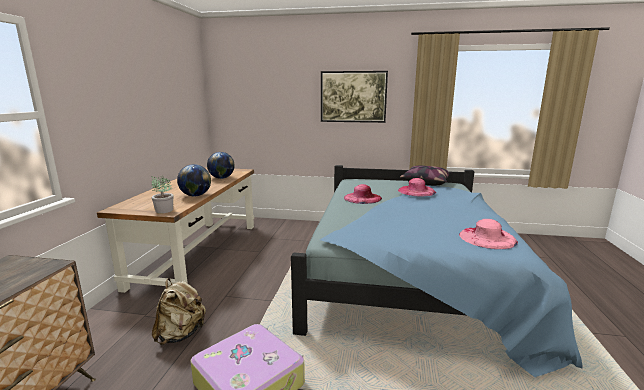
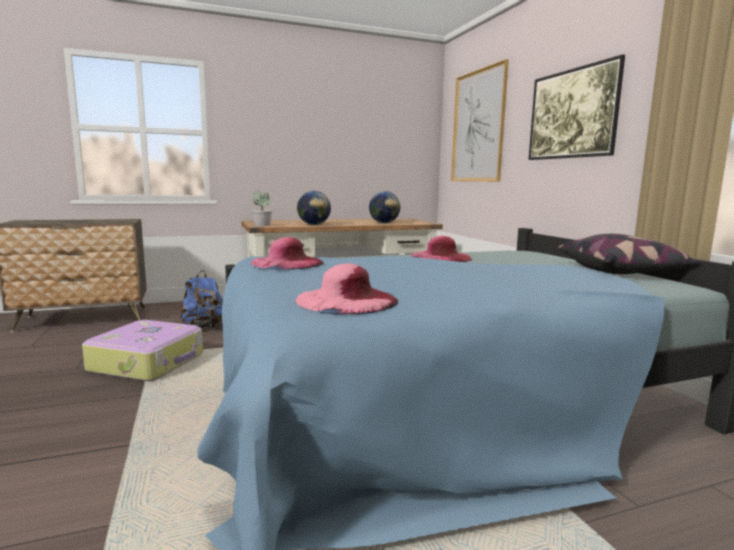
camera: 60 degrees right, 5 degrees down
beige backpack [152,278,206,345] -> blue backpack [178,270,223,328]
pink hat [398,178,436,196] -> pink hat moved to [251,237,324,270]
none -> picture [451,59,509,181]

